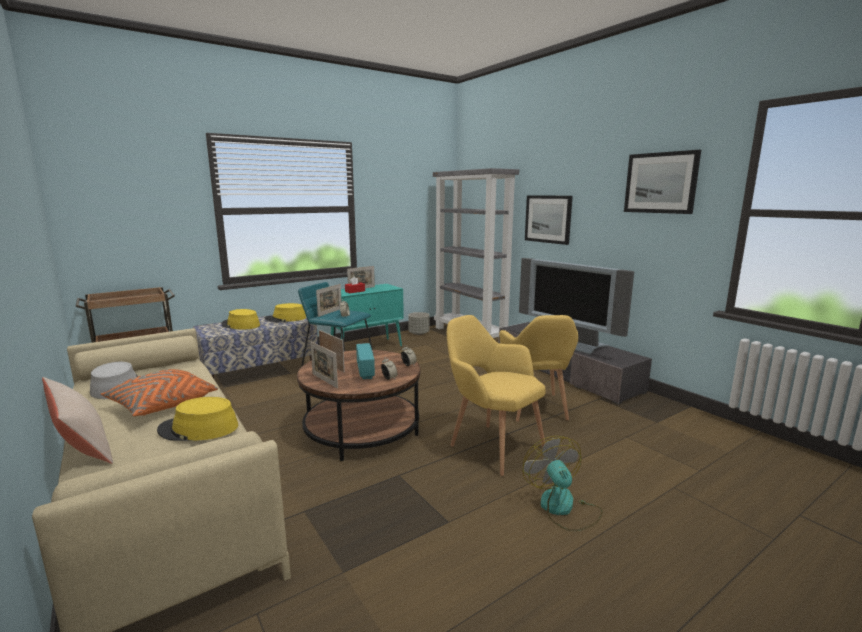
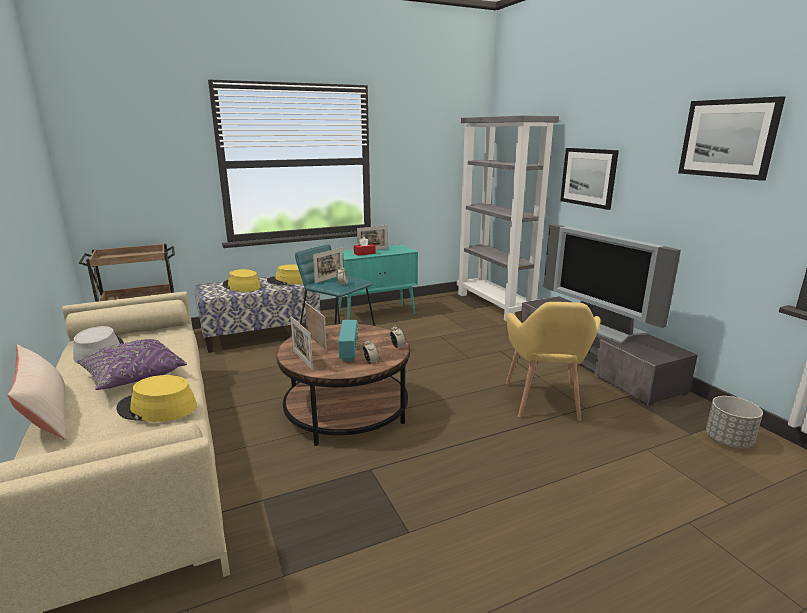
camera: 10 degrees right, 5 degrees up
orange pillow [101,369,218,416] -> purple pillow [77,339,187,390]
grey planter [408,312,429,335] -> grey planter moved to [706,396,763,448]
yellow armchair [447,315,546,476] -> none
fan [523,436,603,531] -> none

